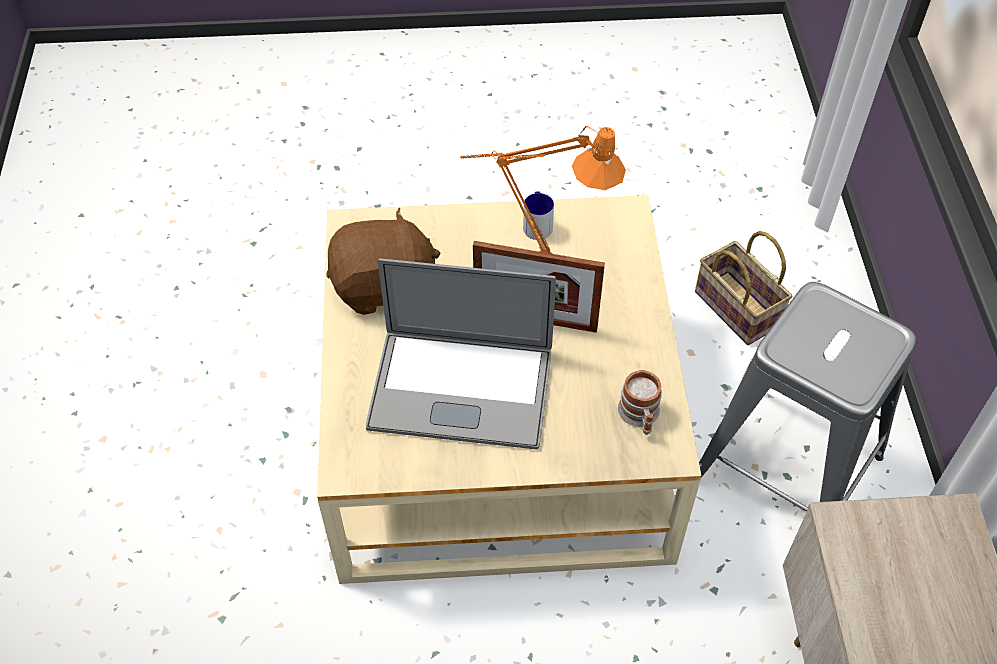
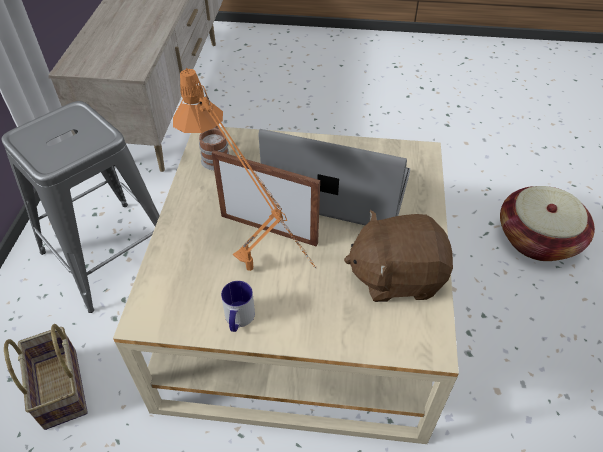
camera: 170 degrees left, 5 degrees down
none -> basket [500,186,595,261]

